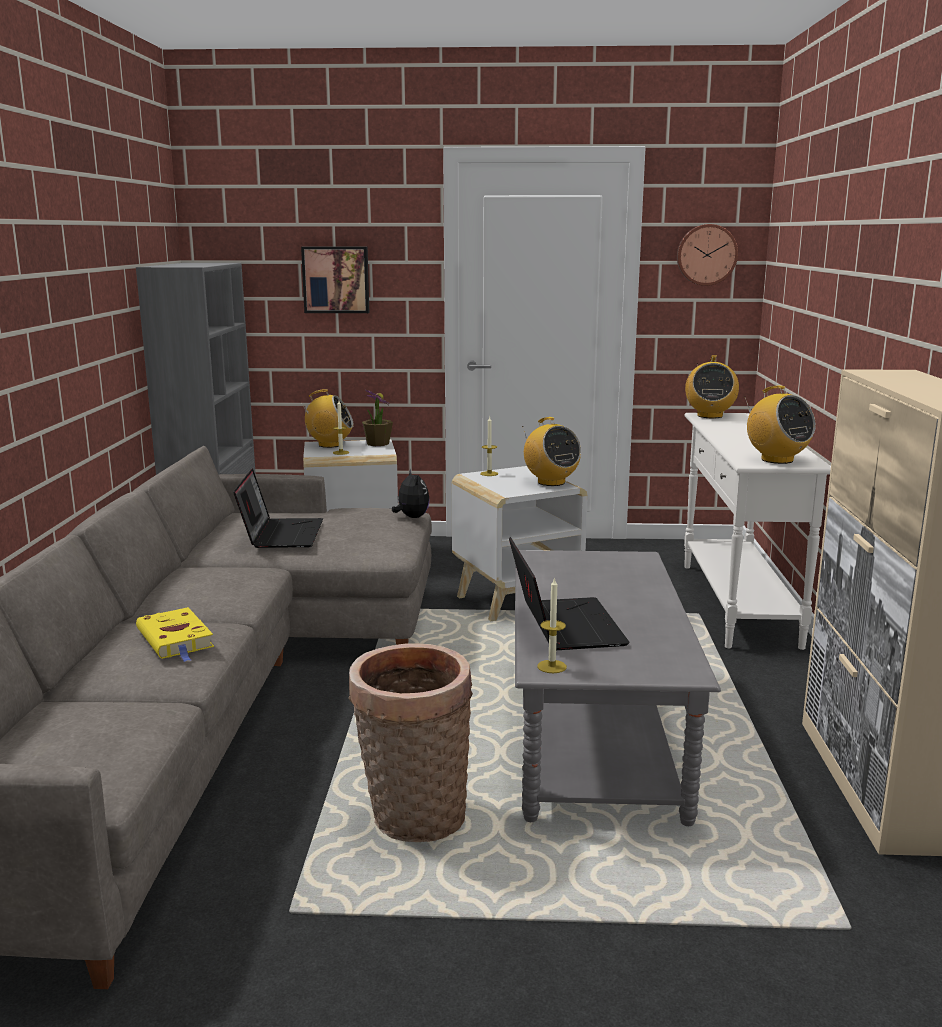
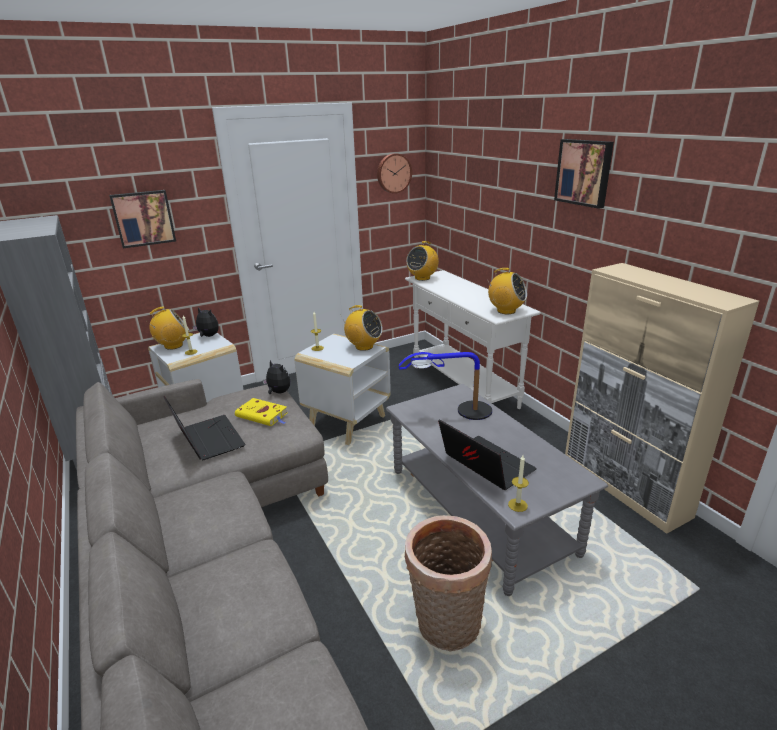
camera: 30 degrees left, 10 degrees up
yellow book [136,607,214,662] -> yellow book moved to [235,398,288,426]
potted plant [362,390,393,446] -> plush toy [192,307,219,337]
radio [685,355,739,418] -> radio turned 60 degrees clockwise [406,241,439,281]
none -> table lamp [399,352,492,420]
none -> picture [554,139,614,209]

